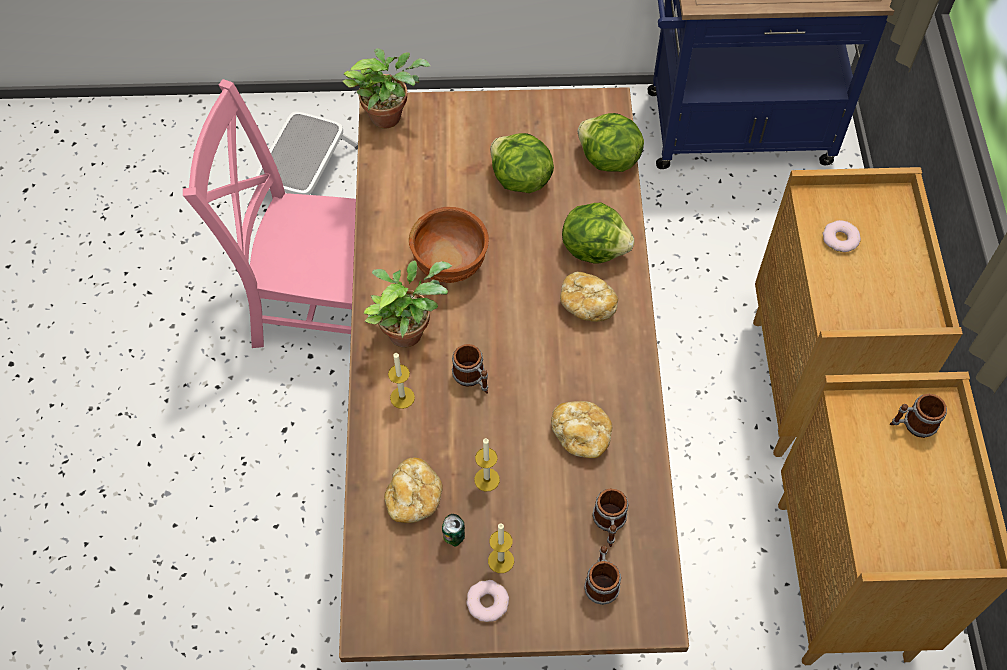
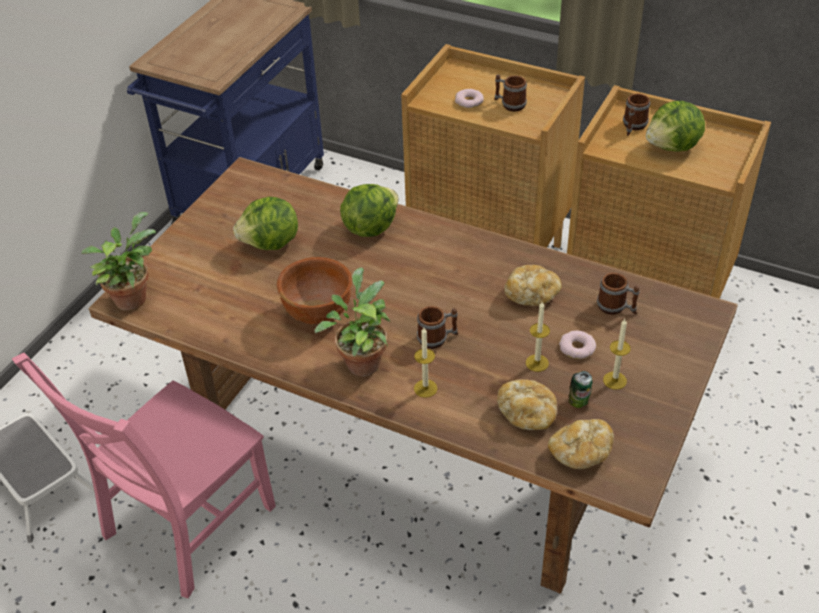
camera: 60 degrees left, 15 degrees down
donut [466,580,509,622] -> donut moved to [559,331,596,359]
bread [560,272,618,322] -> bread moved to [548,419,614,469]
lettuce [578,113,644,172] -> lettuce moved to [646,101,705,152]
mug [584,546,621,605] -> mug moved to [494,74,527,112]

